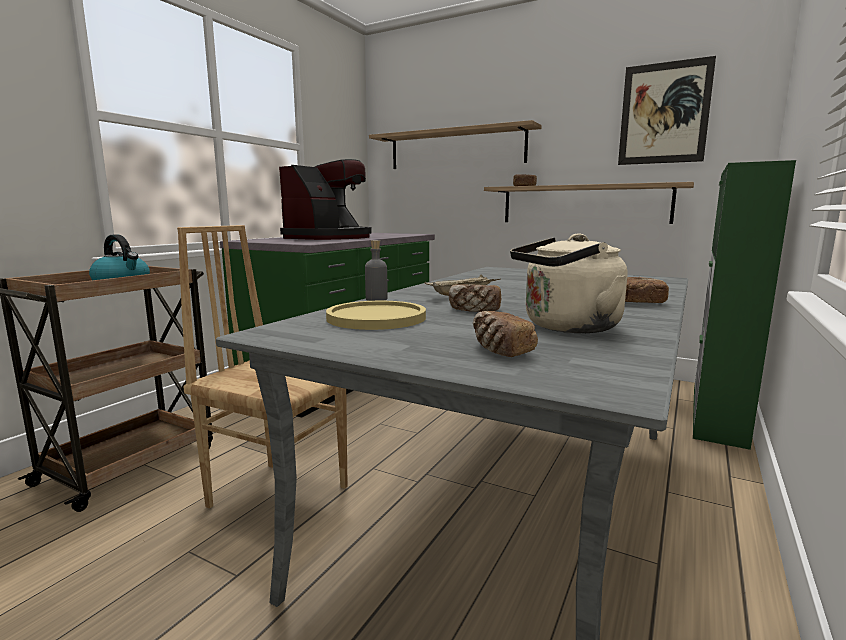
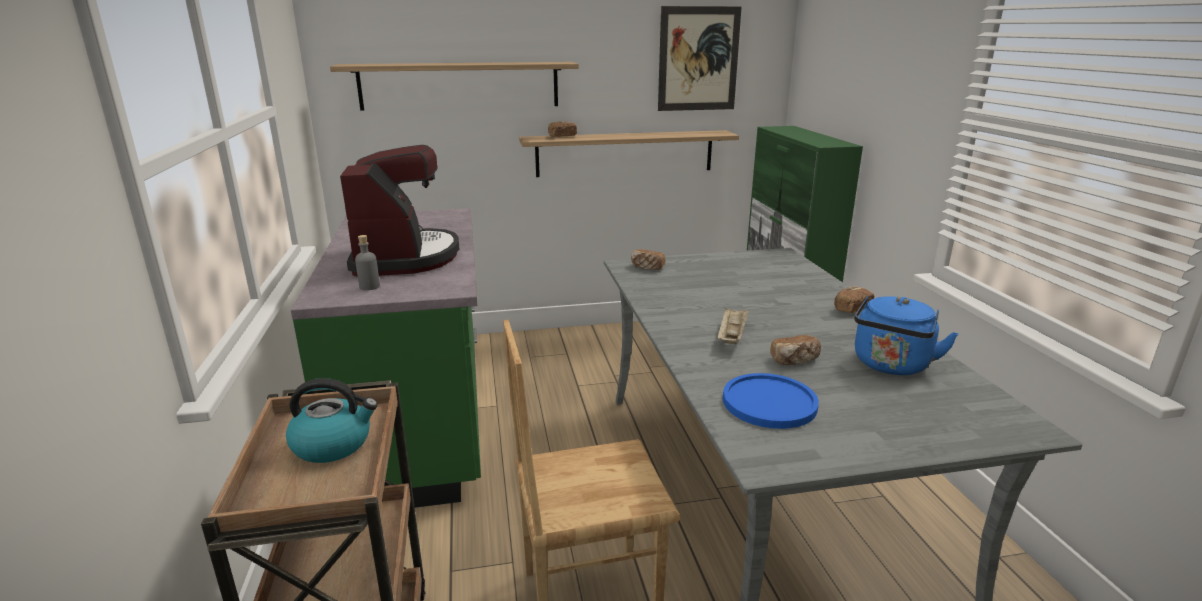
camera: 40 degrees left, 10 degrees up
yellow plate [326,301,426,330] -> blue plate [723,373,819,429]
grey bottle [365,240,388,301] -> grey bottle moved to [355,235,380,290]
bread [473,311,538,357] -> bread moved to [631,249,665,270]
beige kettle [510,233,627,333] -> blue kettle [854,296,958,375]

